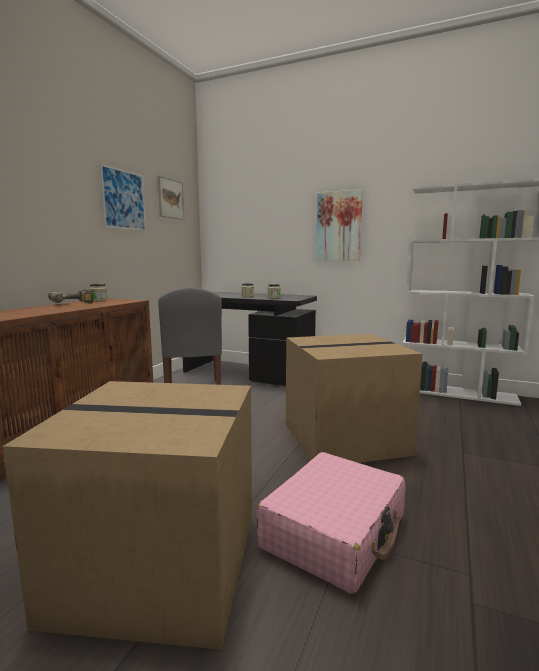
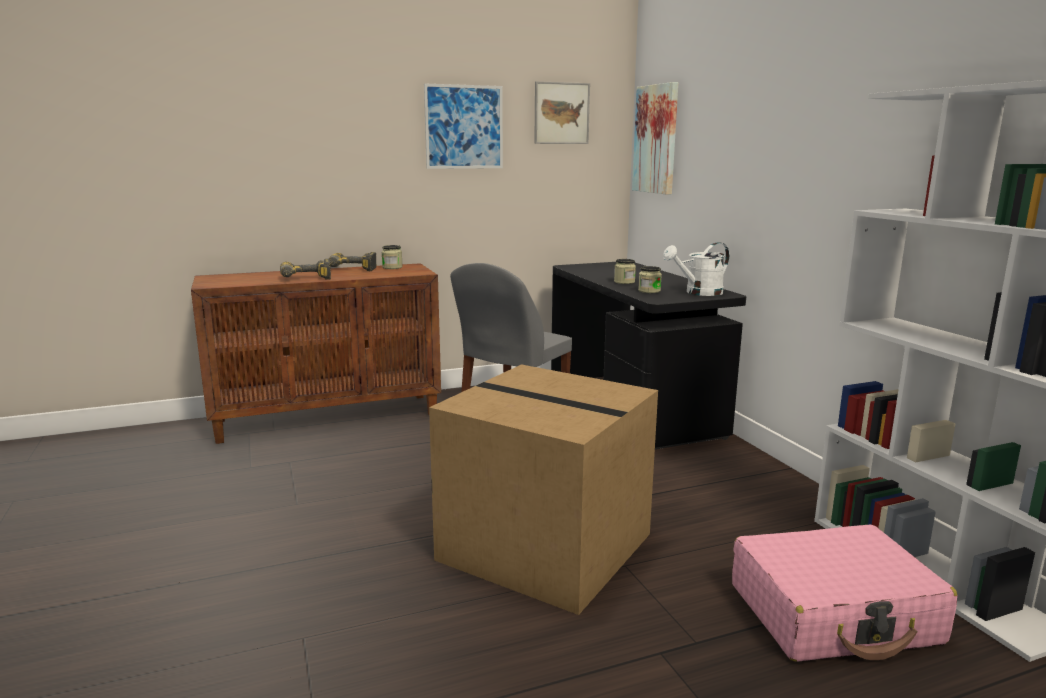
camera: 45 degrees right, 5 degrees up
cardboard box [3,381,252,650] -> none
pink suitcase [257,452,406,594] -> pink suitcase moved to [732,525,957,662]
picture [316,189,363,261] -> picture moved to [632,82,678,195]
none -> power drill [280,259,331,280]
none -> white watering can [663,242,729,296]

